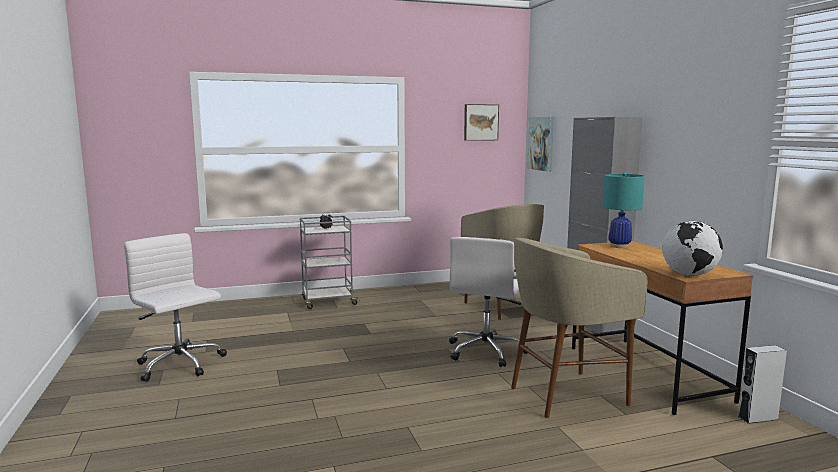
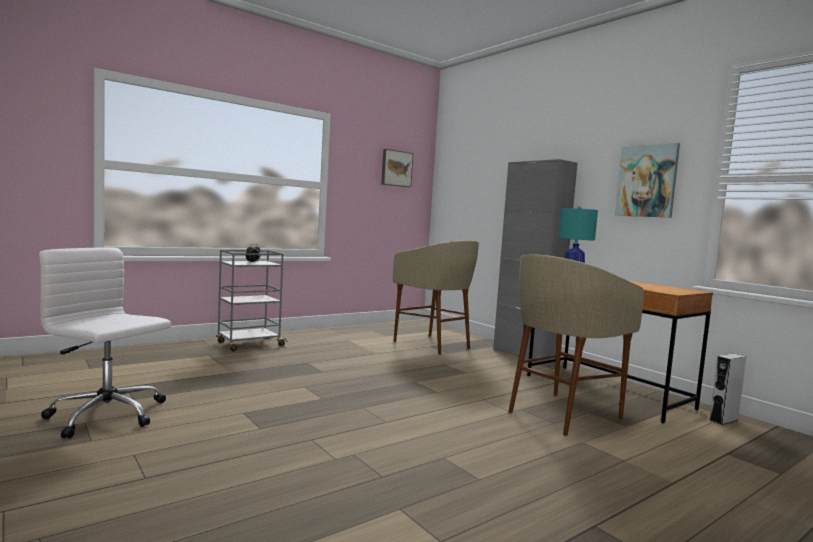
camera: 20 degrees left, 5 degrees down
white office chair [449,237,528,367] -> none
picture [527,117,554,172] -> picture moved to [615,143,680,218]
globe [662,221,723,276] -> none

